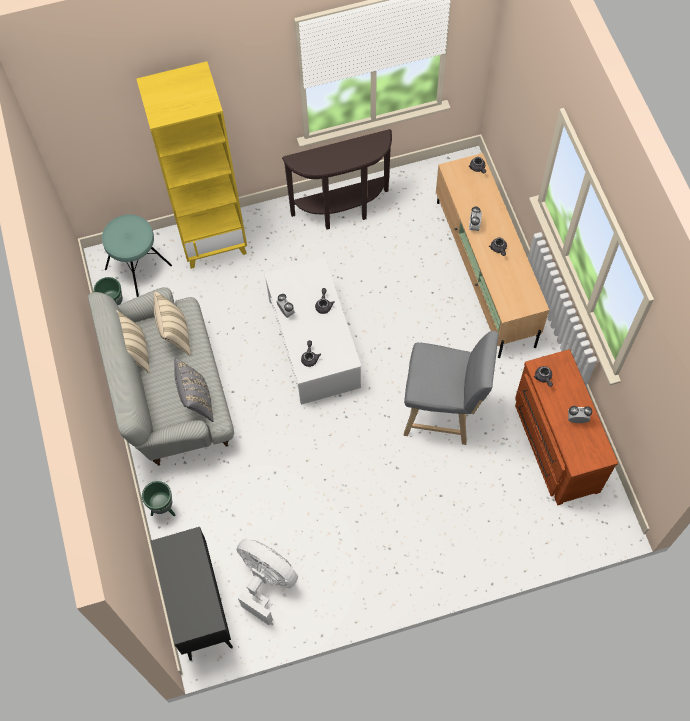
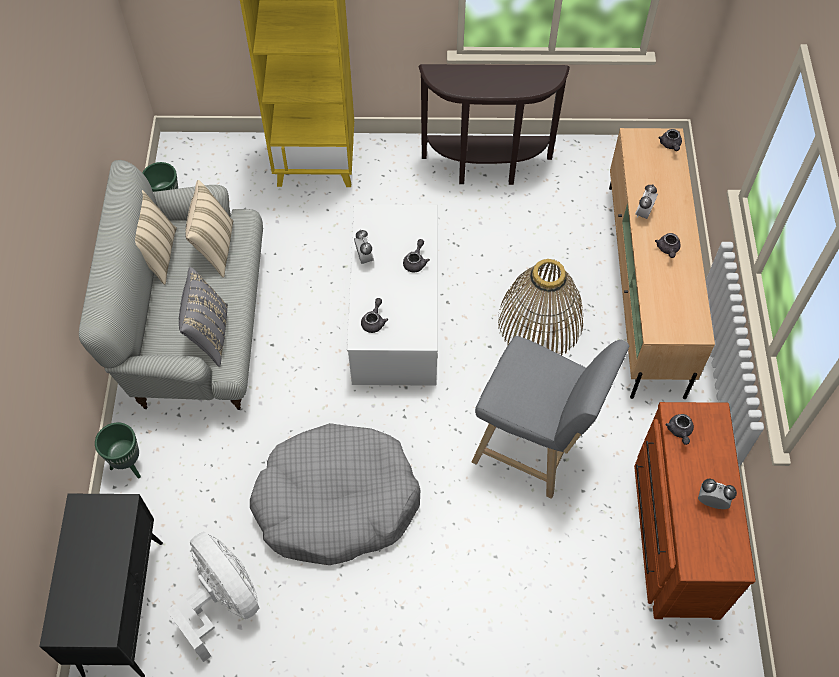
camera: 15 degrees right, 5 degrees down
turquoise stool [102,215,172,297] -> none
none -> grey dog bed [250,423,421,565]
none -> basket [497,259,583,356]

